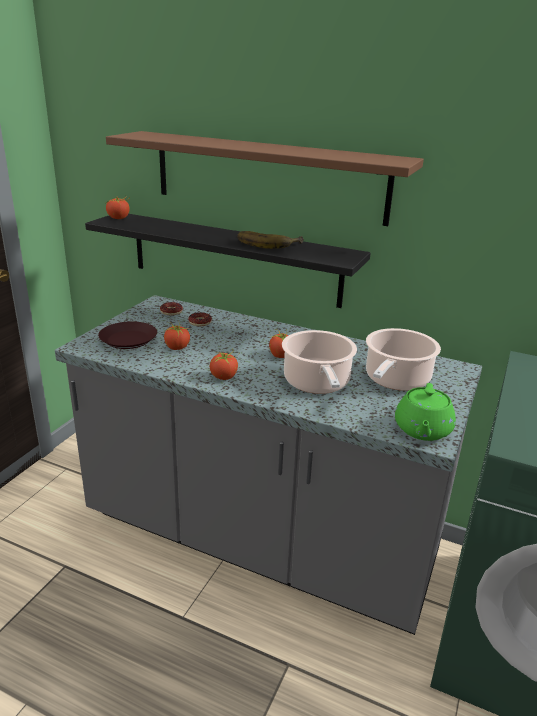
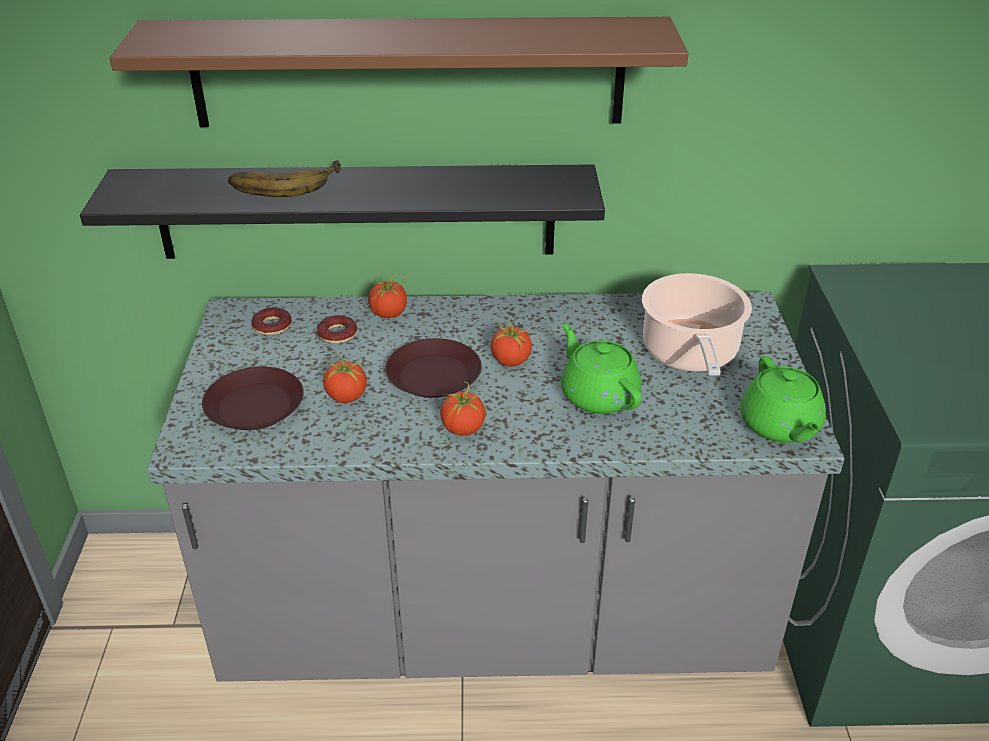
camera: 25 degrees left, 10 degrees up
tomato [106,197,129,219] -> tomato moved to [368,273,407,318]
banana [237,231,304,249] -> banana moved to [228,160,341,197]
cooking pot [282,330,357,394] -> green teapot [561,324,642,414]
none -> brown plate [385,338,481,398]

